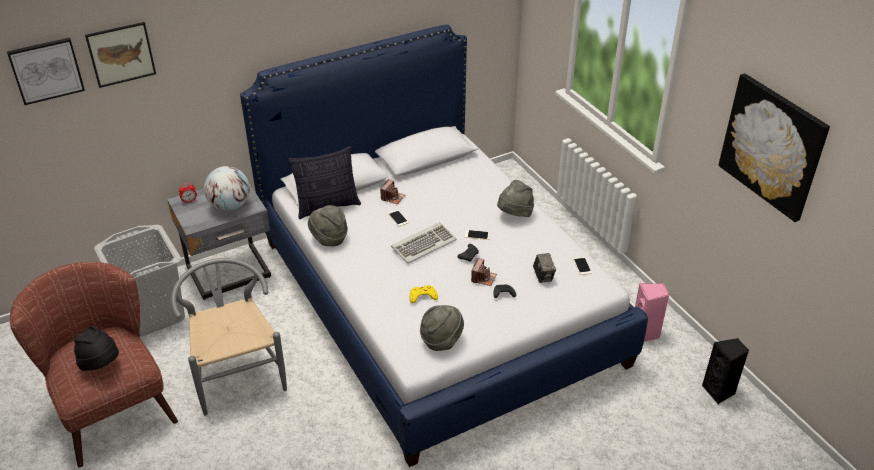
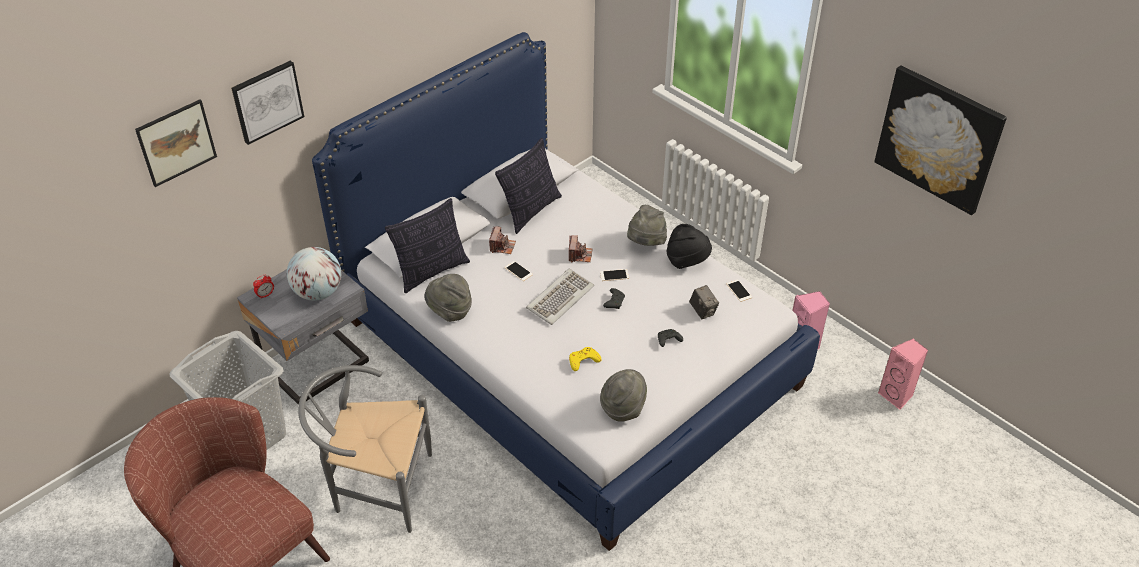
camera: 15 degrees left, 5 degrees up
picture [7,38,85,105] -> picture moved to [231,61,304,145]
black hat [74,326,119,371] -> black hat moved to [667,224,712,269]
grey chair [171,258,287,416] -> grey chair turned 45 degrees counterclockwise [298,365,432,533]
camera [471,258,497,286] -> camera moved to [569,235,592,262]
black speaker [702,338,749,404] -> pink speaker [878,339,928,410]
none -> pillow [495,138,562,234]

